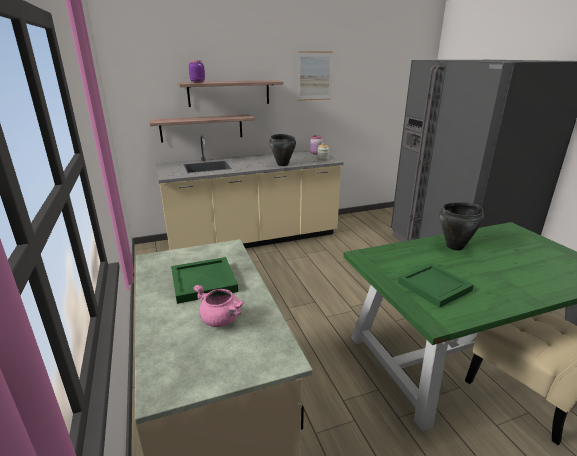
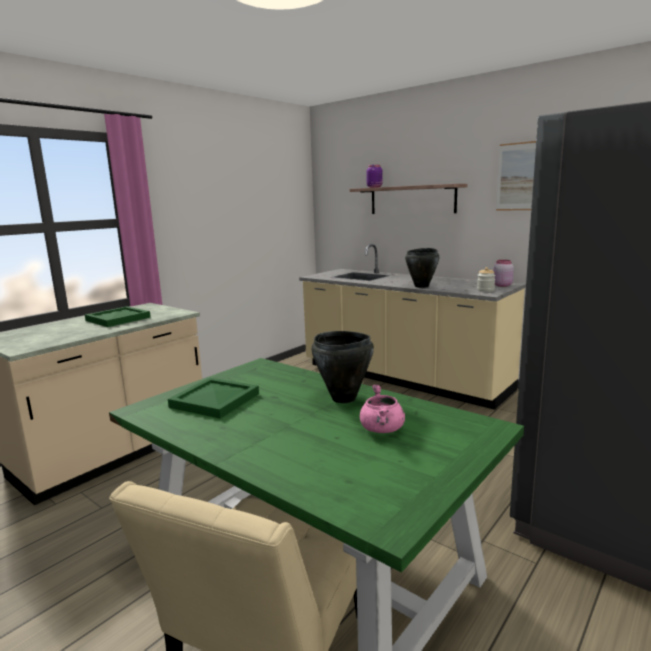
camera: 60 degrees right, 10 degrees down
shelf [149,115,255,143] -> none
pink cooking pot [193,285,244,327] -> pink cooking pot moved to [360,385,405,433]

